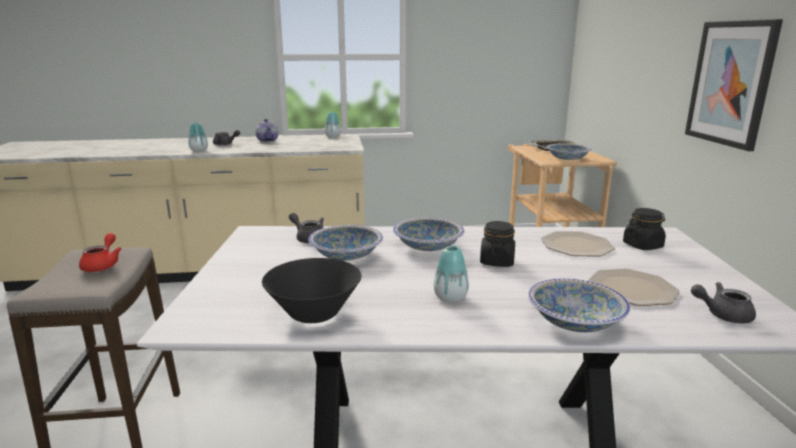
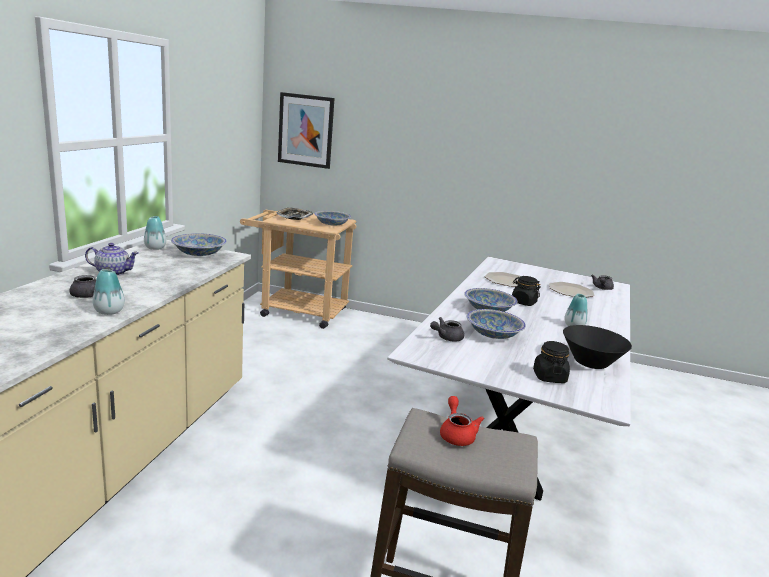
camera: 70 degrees left, 0 degrees up
red teapot [79,233,122,272] -> red teapot turned 60 degrees clockwise [440,396,484,446]
bowl [528,278,630,332] -> bowl moved to [171,233,227,256]
black jar [623,208,666,250] -> black jar moved to [533,341,570,383]
picture [685,19,783,151] -> picture moved to [278,92,335,169]

